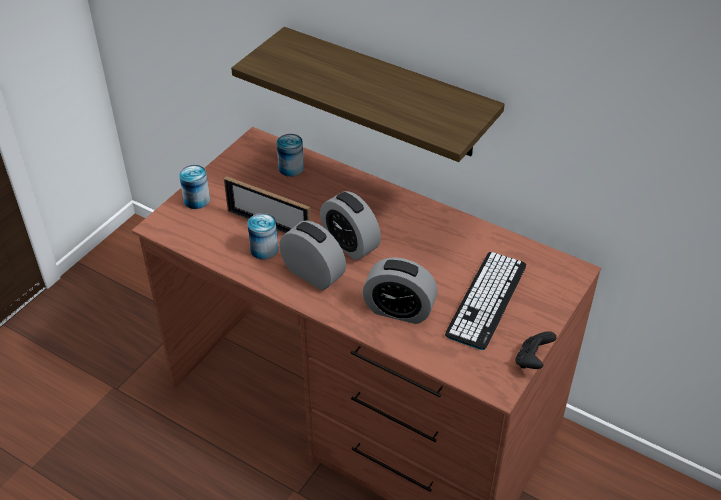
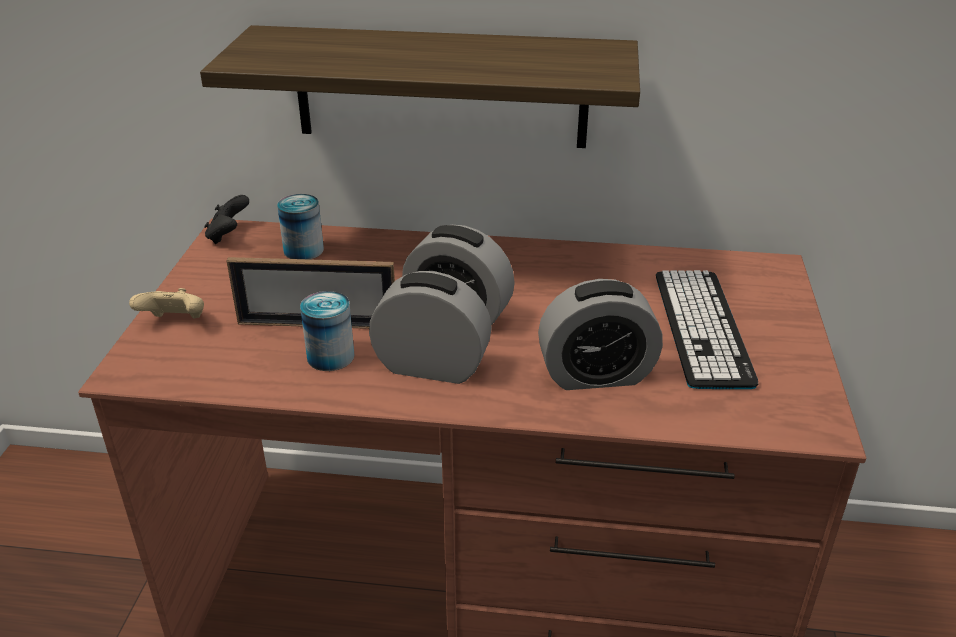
camera: 25 degrees left, 10 degrees down
can [179,165,210,209] -> beige game controller [129,288,204,319]
black game controller [515,331,557,369] -> black game controller moved to [204,195,249,244]

